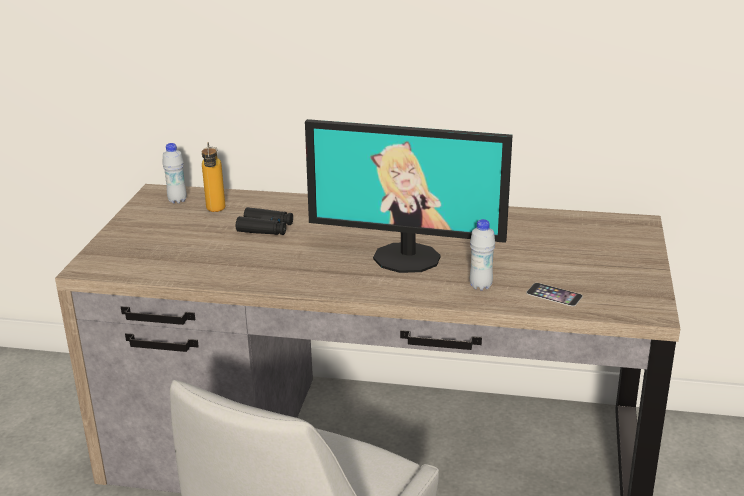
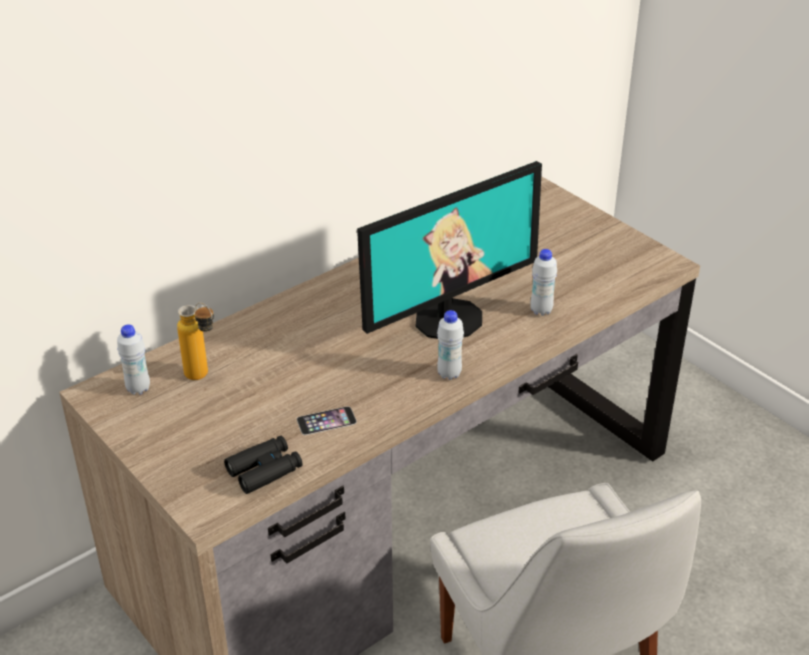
camera: 50 degrees left, 10 degrees up
black binoculars [236,207,293,235] -> black binoculars moved to [224,436,303,494]
phone [526,283,583,306] -> phone moved to [297,406,357,435]
none -> white bottle [437,310,464,380]

